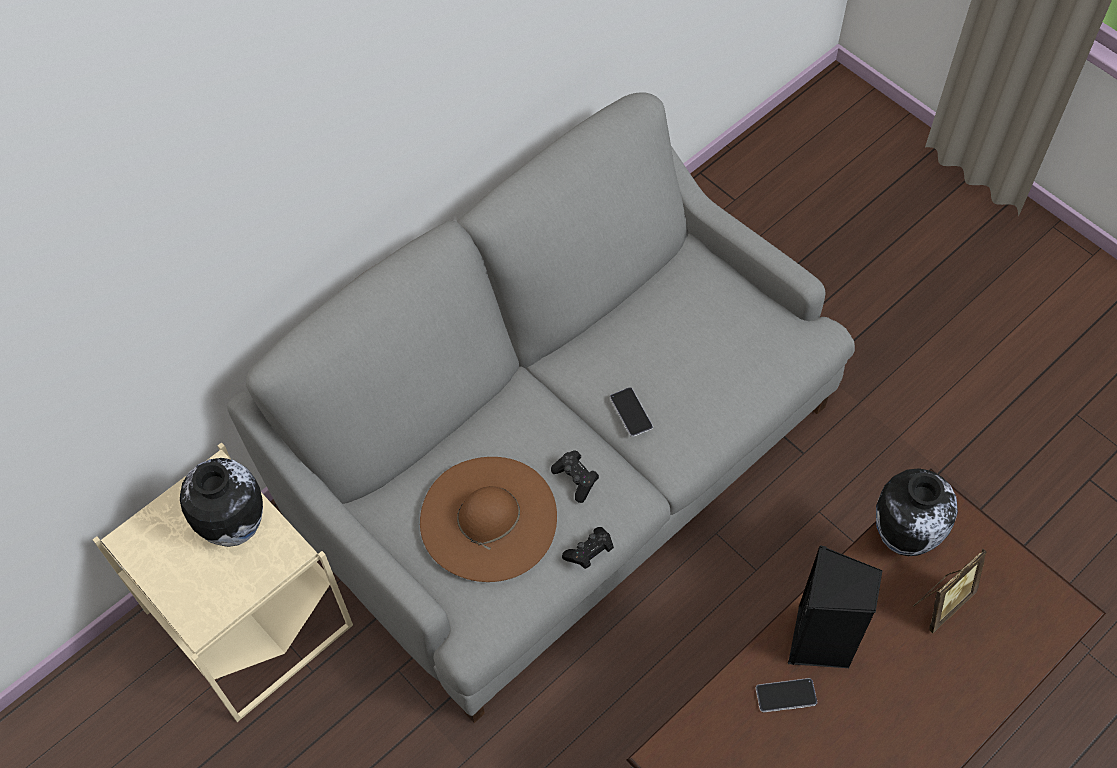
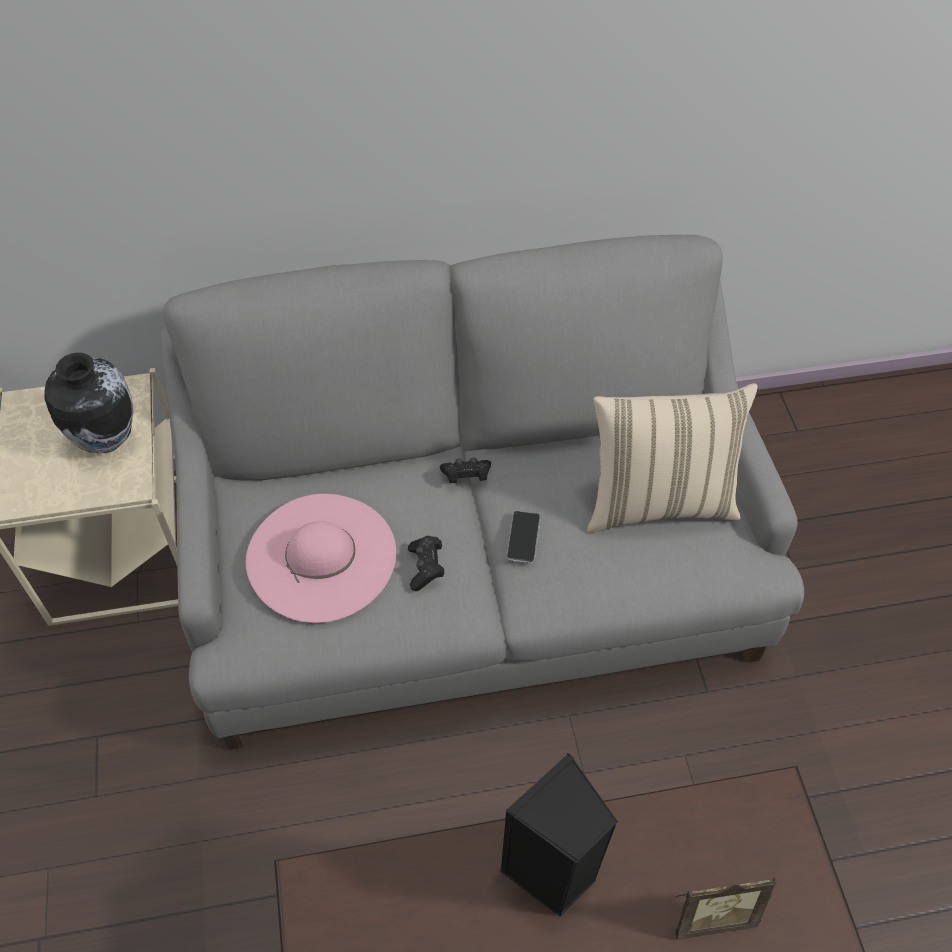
camera: 30 degrees right, 5 degrees down
brown hat [420,457,557,582] -> pink hat [245,494,396,623]
black game controller [562,527,614,569] -> black game controller moved to [440,457,491,483]
phone [756,678,817,712] -> none
vase [876,468,958,556] -> none
none -> beige pillow [587,383,758,533]

